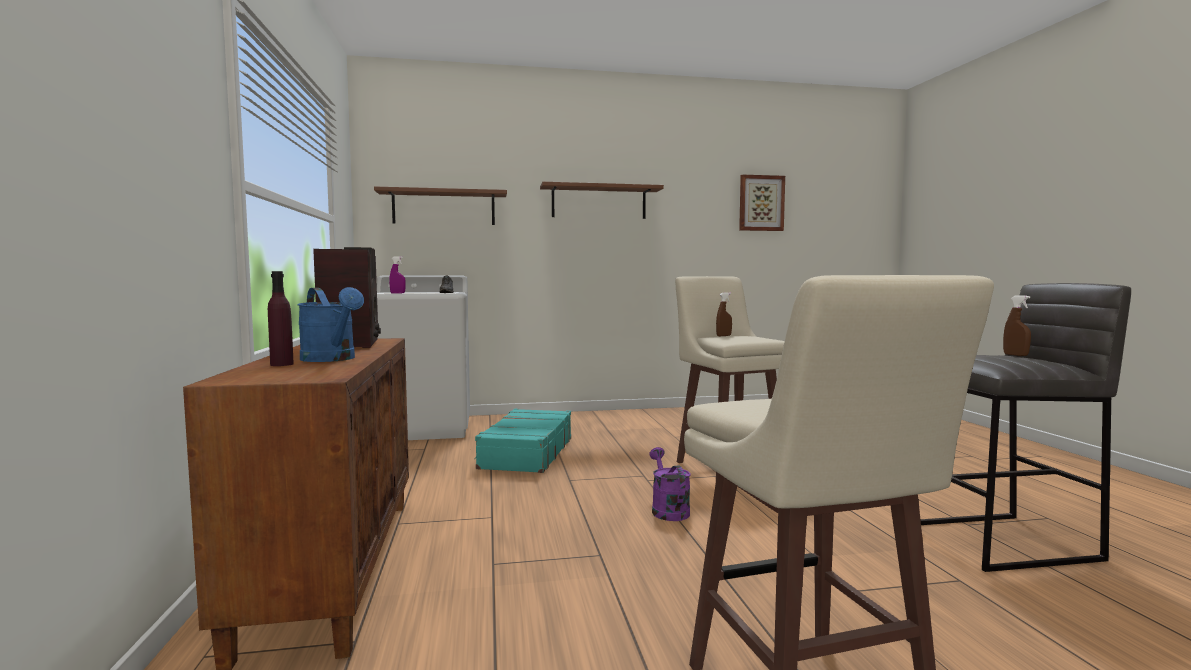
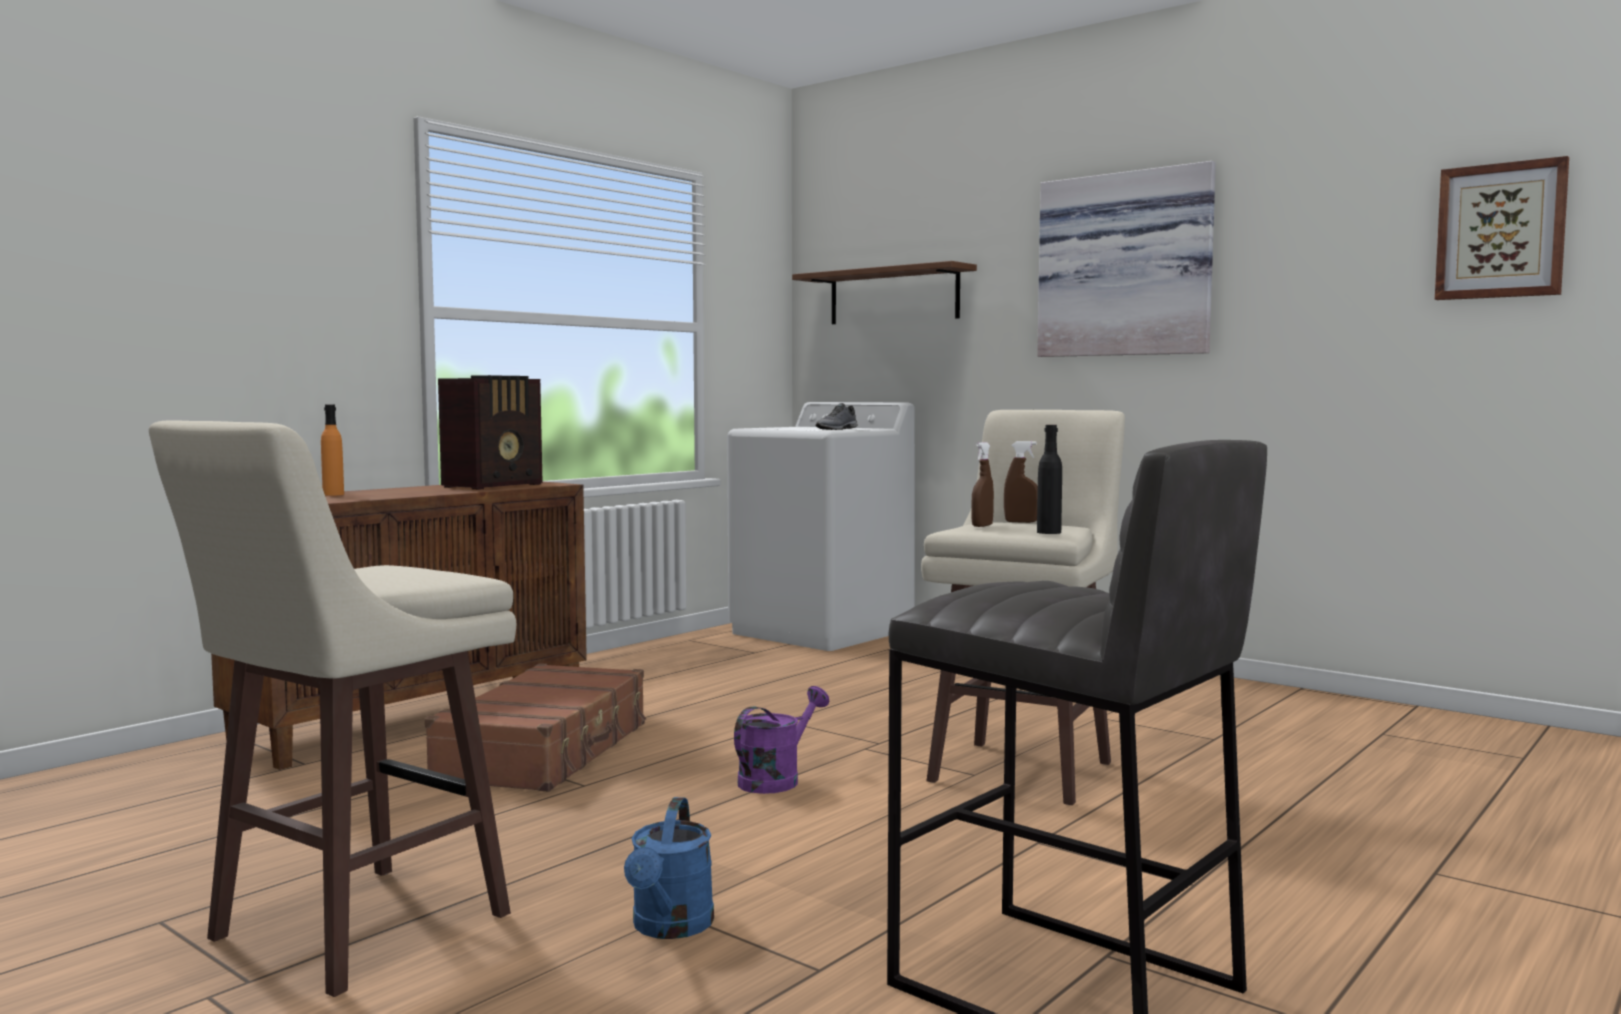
camera: 50 degrees right, 0 degrees up
purple bottle [268,271,294,366] -> orange bottle [321,405,344,496]
blue watering can [297,287,364,362] -> blue watering can moved to [624,797,714,939]
purple spray bottle [389,256,405,294] -> none
turquoise suitcase [475,409,571,473] -> none
brown shelf [540,182,664,219] -> picture [1037,161,1216,357]
brown spray bottle [1003,295,1031,356] -> brown spray bottle moved to [971,442,994,527]
none -> brown suitcase [424,663,646,792]
none -> black bottle [1037,425,1062,534]

